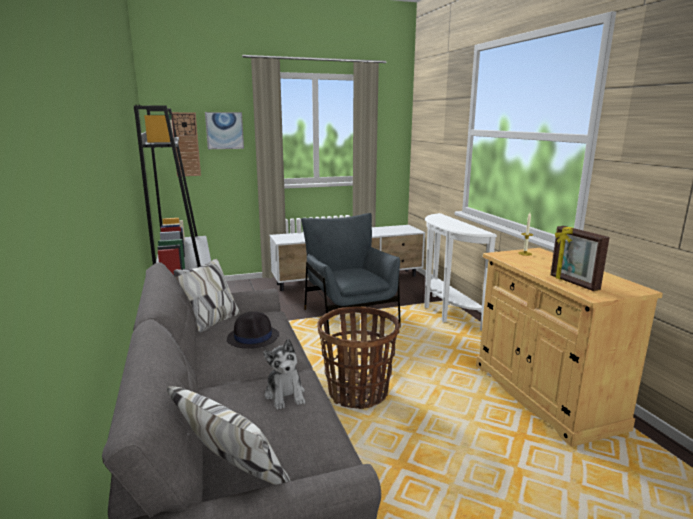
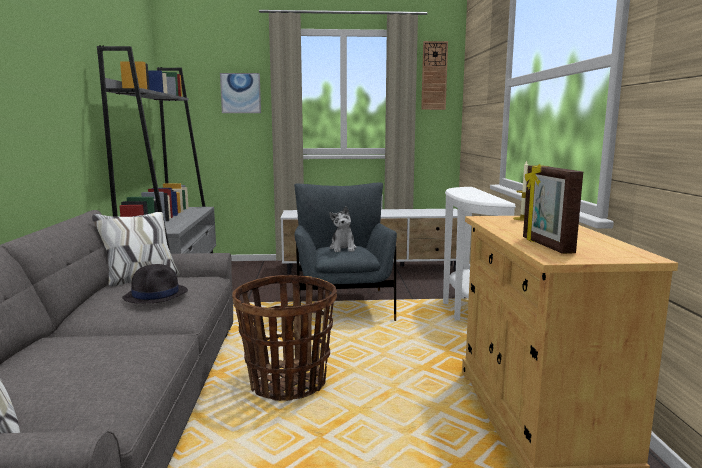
camera: 15 degrees right, 5 degrees down
wall clock [172,112,201,177] -> wall clock moved to [421,41,448,110]
plush toy [263,339,305,409] -> plush toy moved to [329,206,357,252]

